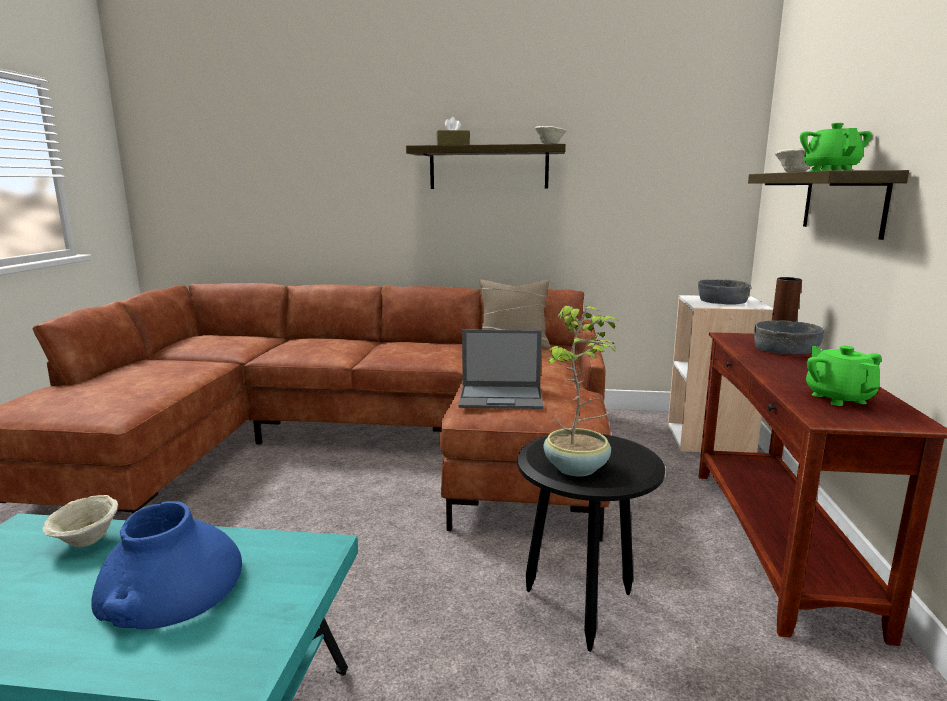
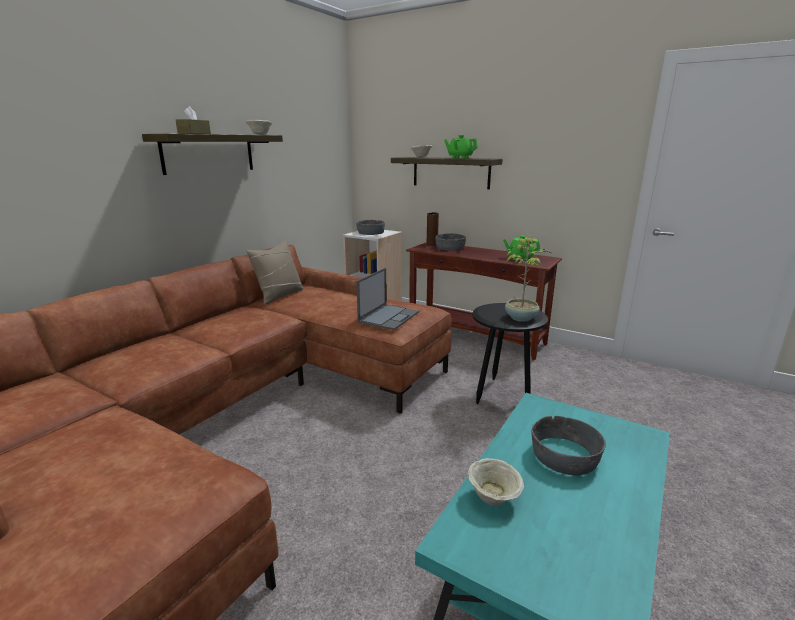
camera: 65 degrees left, 5 degrees up
blue vase [91,501,242,629] -> grey bowl [531,416,606,476]

